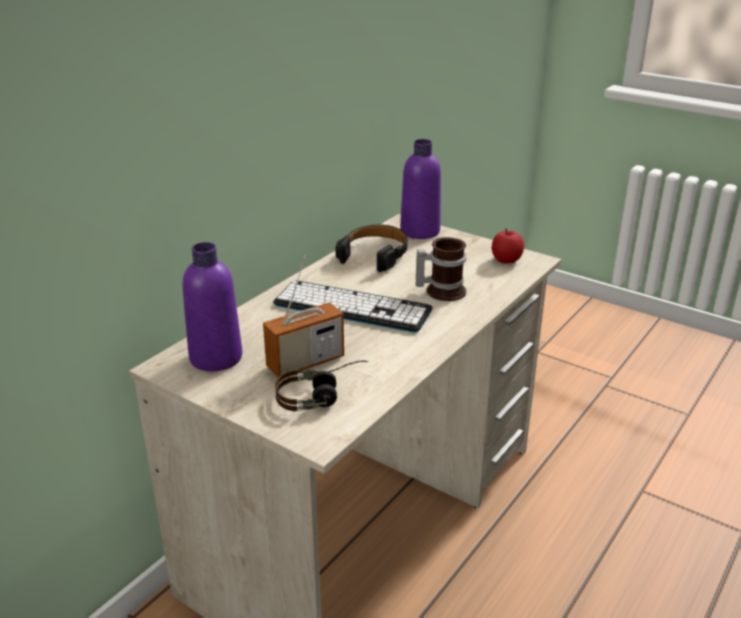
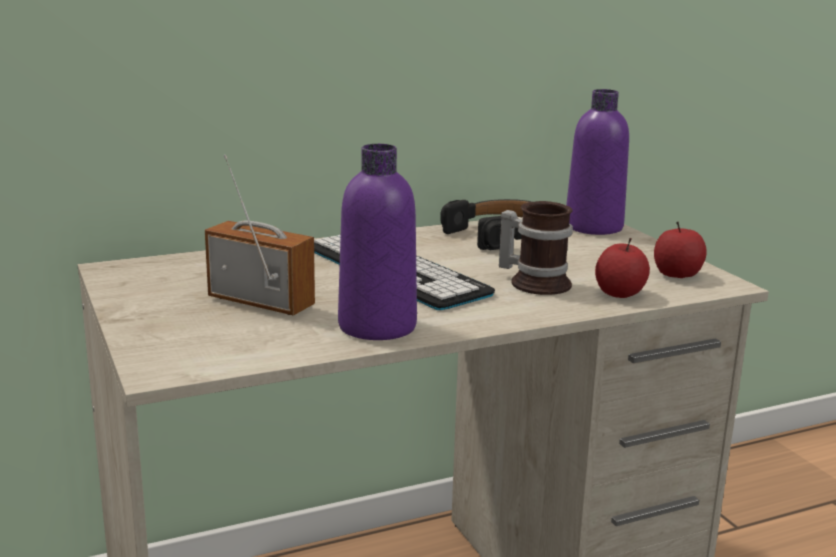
camera: 30 degrees right, 10 degrees down
purple bottle [183,242,242,371] -> purple bottle moved to [338,144,417,340]
radio [263,255,344,378] -> radio turned 150 degrees counterclockwise [205,155,315,315]
headphones [275,361,368,411] -> none
none -> apple [595,238,650,298]

